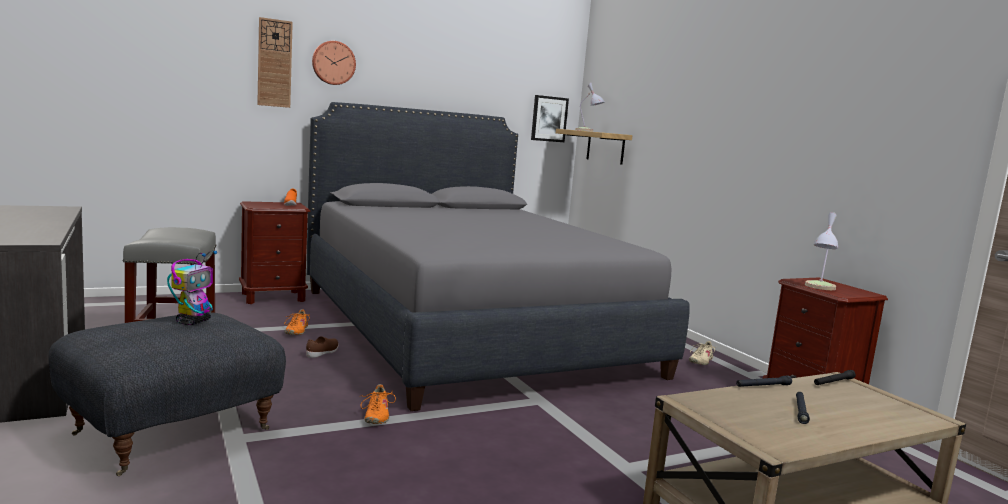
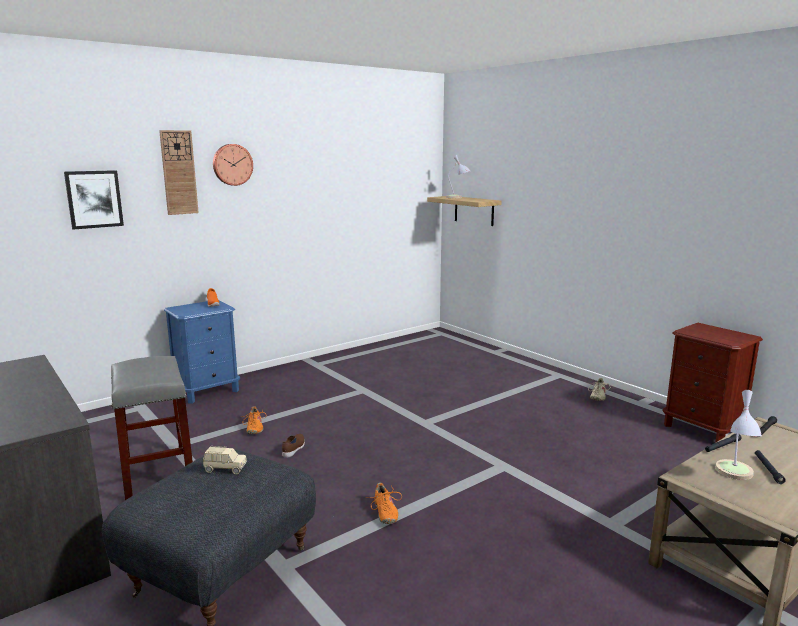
camera: 10 degrees left, 5 degrees up
toy robot [167,251,217,325] -> beige toy car [203,446,247,474]
brown nightstand [239,201,310,304] -> blue nightstand [164,301,240,404]
grey bed [307,102,690,411] -> none
picture [531,95,569,142] -> picture moved to [64,170,124,230]
table lamp [805,212,838,290] -> table lamp moved to [715,390,762,480]

